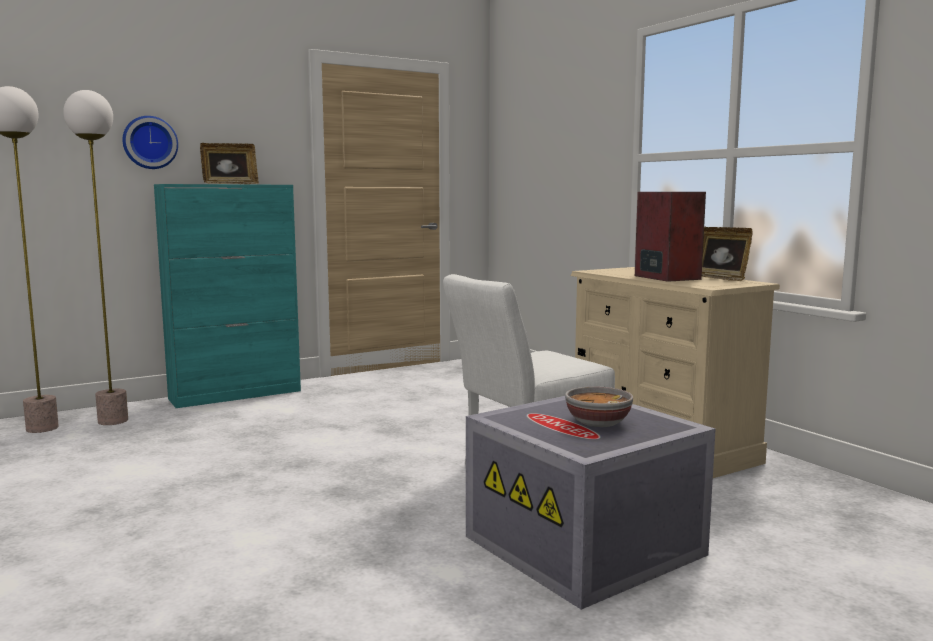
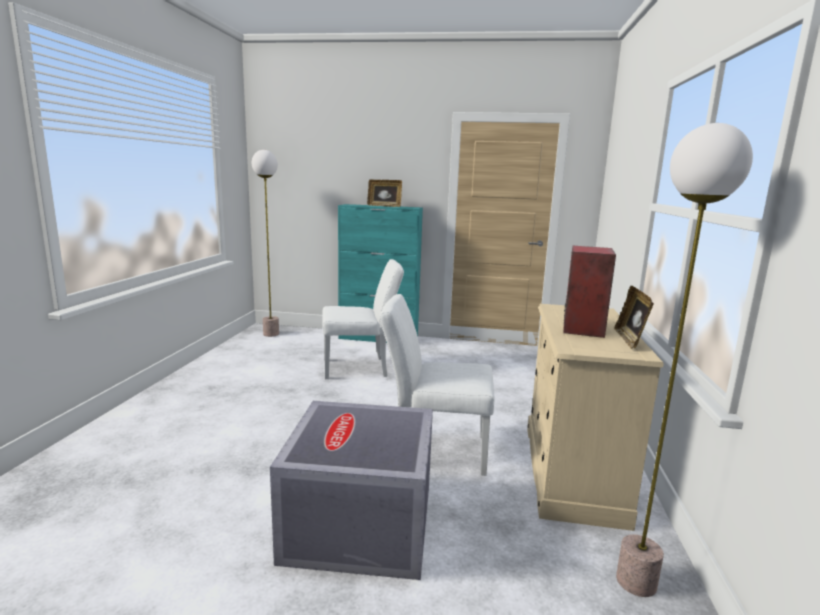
camera: 40 degrees right, 5 degrees up
floor lamp [63,90,128,425] -> floor lamp moved to [616,123,753,597]
wall clock [122,116,178,169] -> none
bowl [565,386,633,427] -> none
none -> white chair [322,259,404,379]

